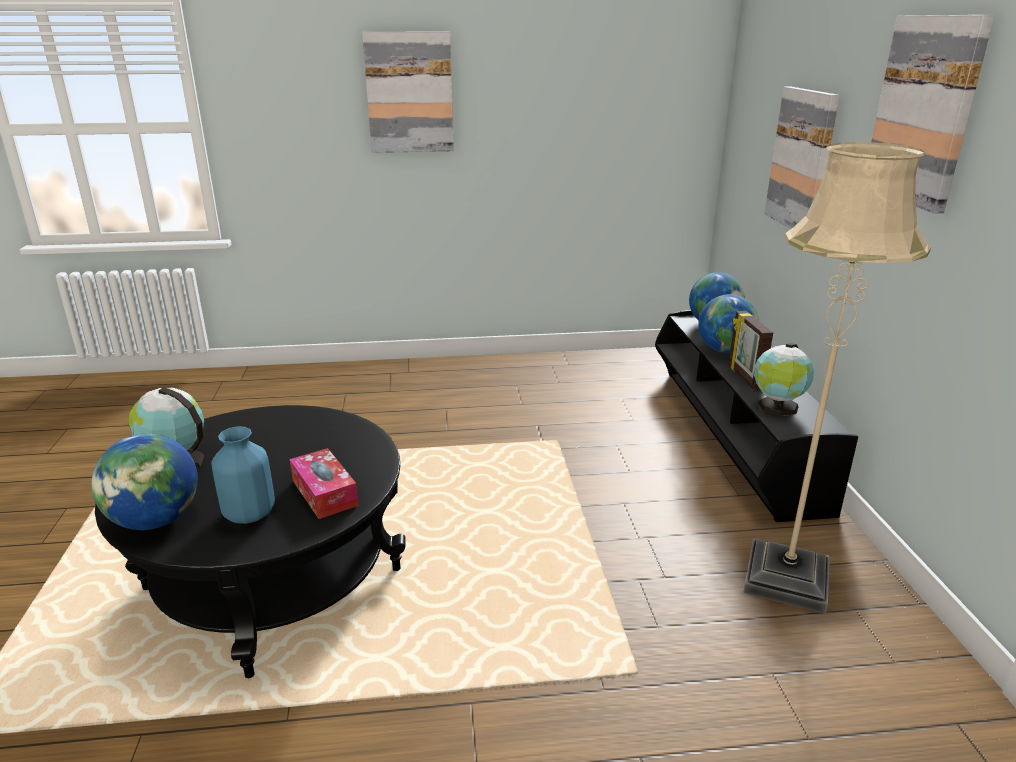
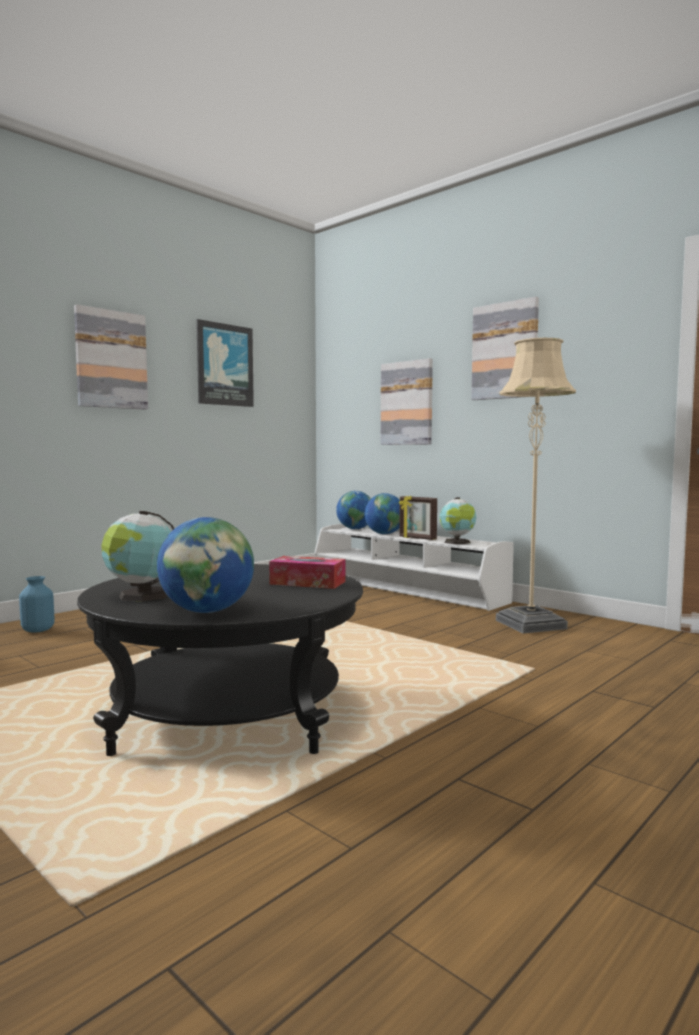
camera: 40 degrees left, 20 degrees down
blue vase [211,427,275,524] -> blue vase moved to [19,576,54,633]
black tv stand [655,310,858,522] -> white tv stand [315,524,514,611]
none -> picture [196,319,254,407]

